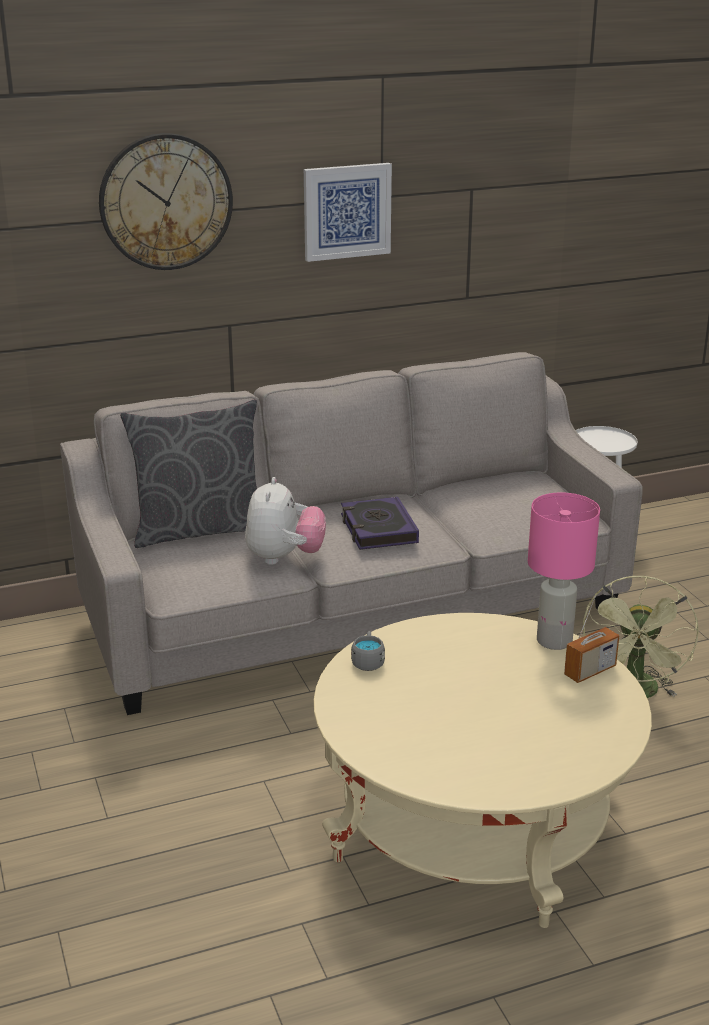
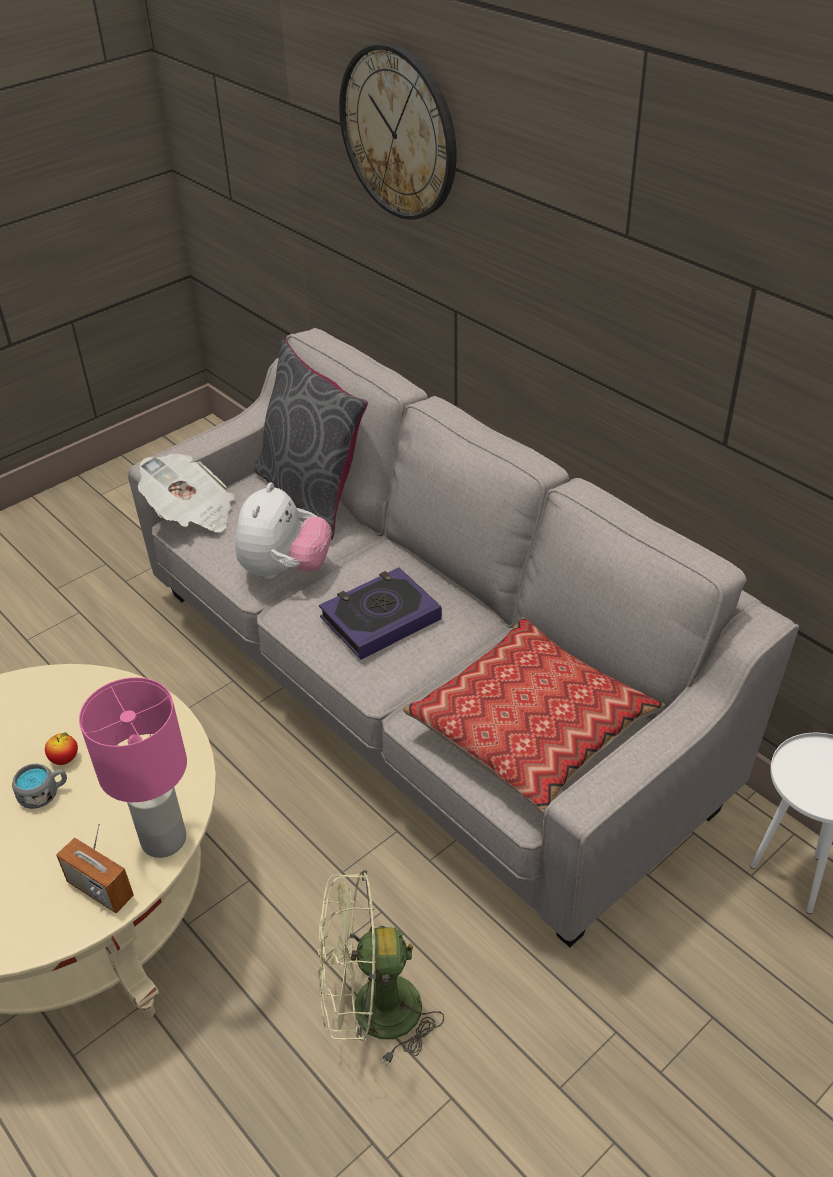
camera: 70 degrees right, 15 degrees up
plush toy [245,477,326,565] -> plush toy turned 60 degrees counterclockwise [235,482,331,579]
picture [304,163,392,262] -> none
grey mug [351,631,385,671] -> grey mug moved to [12,763,67,809]
none -> apple [45,732,78,765]
none -> newspaper [138,454,234,532]
none -> pillow [403,617,665,814]

